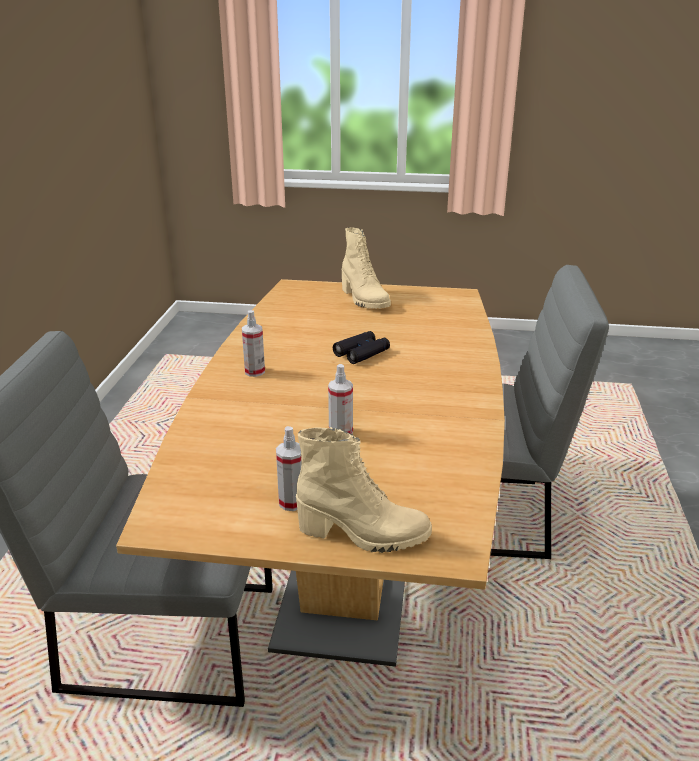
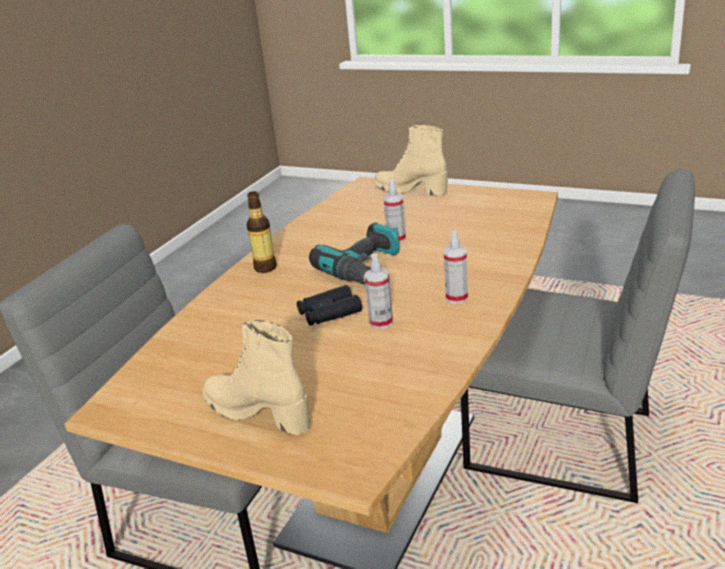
camera: 160 degrees left, 0 degrees up
spray bottle [276,426,301,511] -> spray bottle moved to [365,253,393,329]
beige boot [342,227,391,309] -> beige boot turned 45 degrees counterclockwise [203,320,311,435]
none -> bottle [247,191,277,273]
none -> power drill [309,222,400,285]

